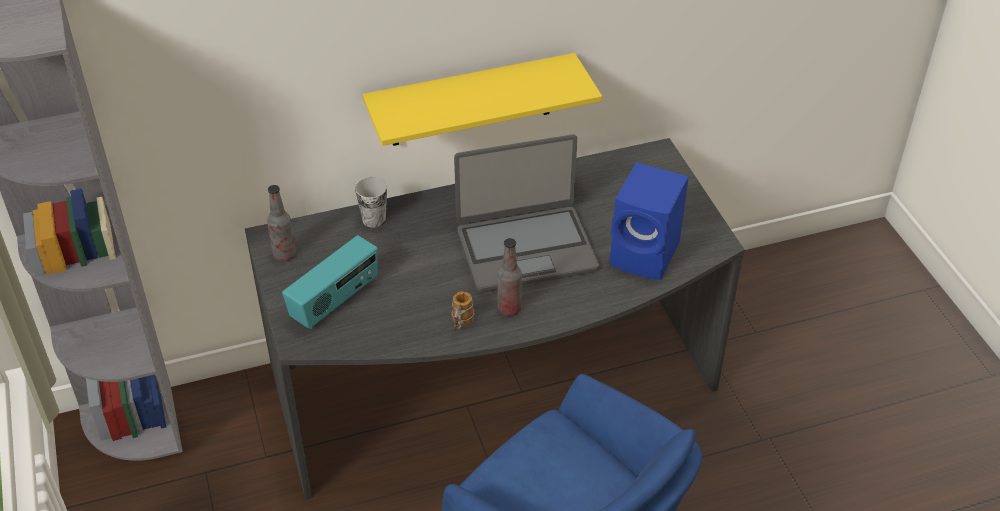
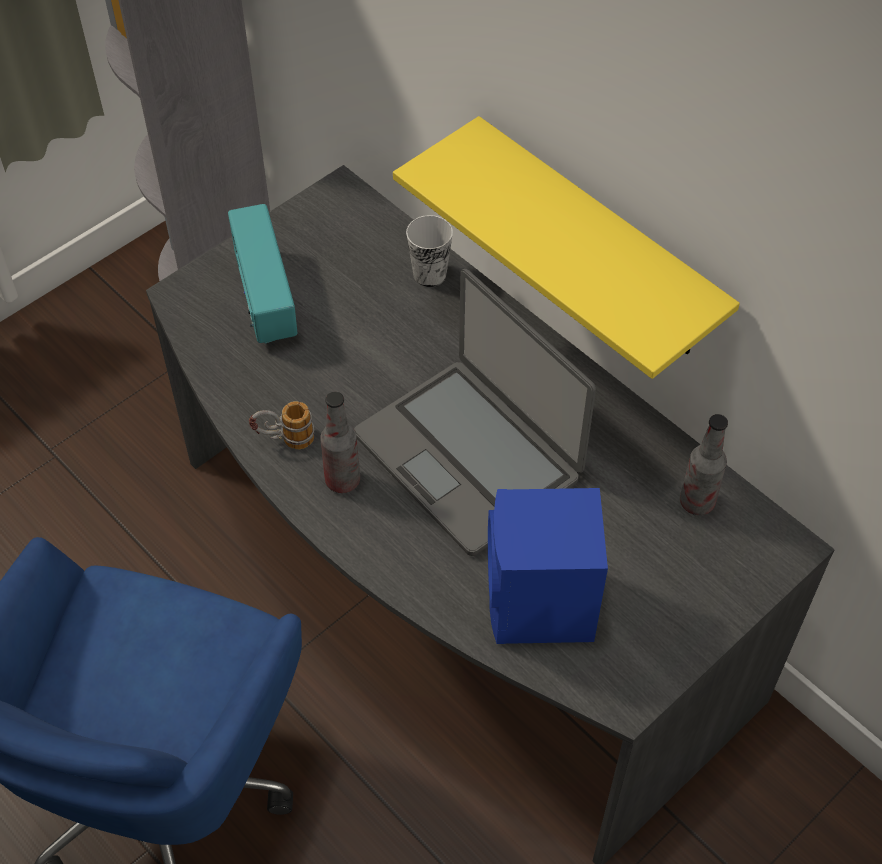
camera: 65 degrees right, 10 degrees up
bottle [267,185,296,261] -> bottle moved to [680,414,728,515]
radio [282,235,378,329] -> radio turned 60 degrees clockwise [228,204,297,344]

